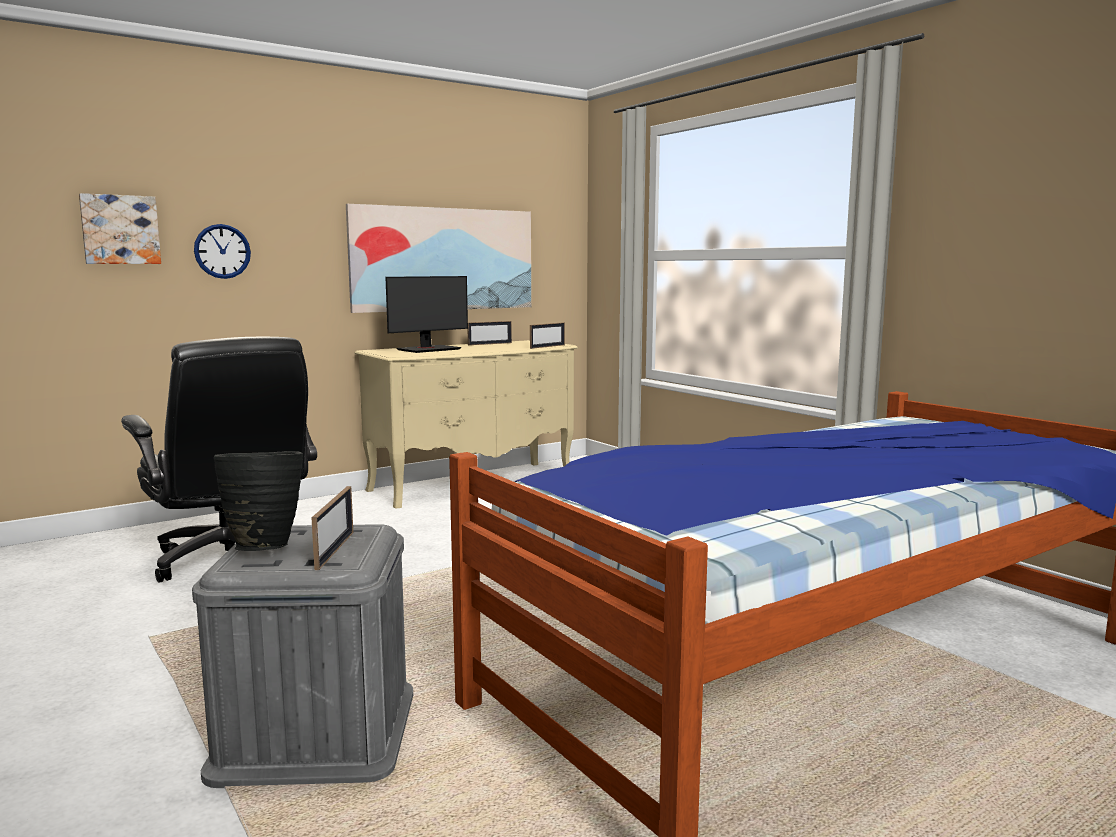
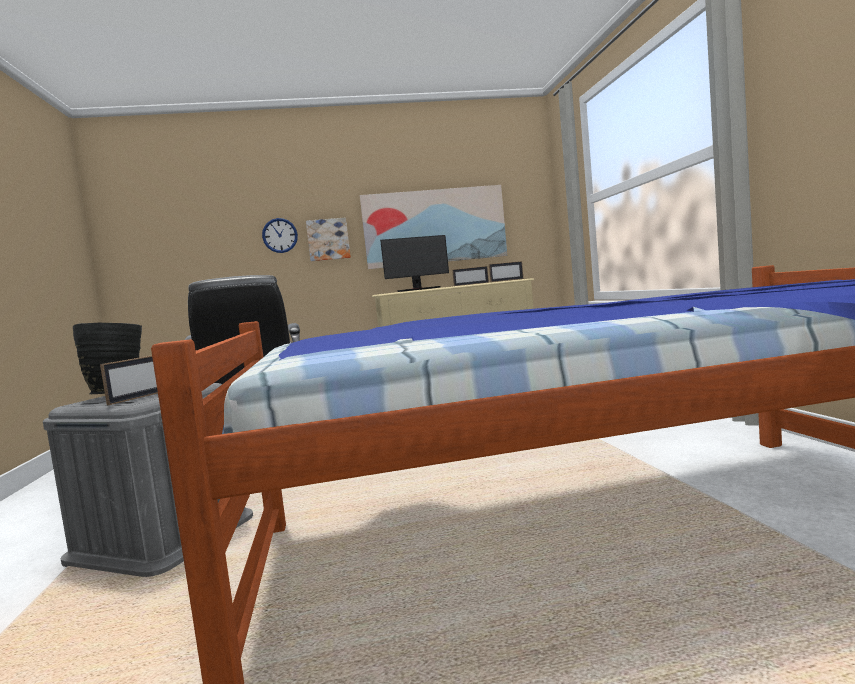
camera: 25 degrees right, 5 degrees down
picture [79,193,161,264] -> picture moved to [306,217,351,261]

